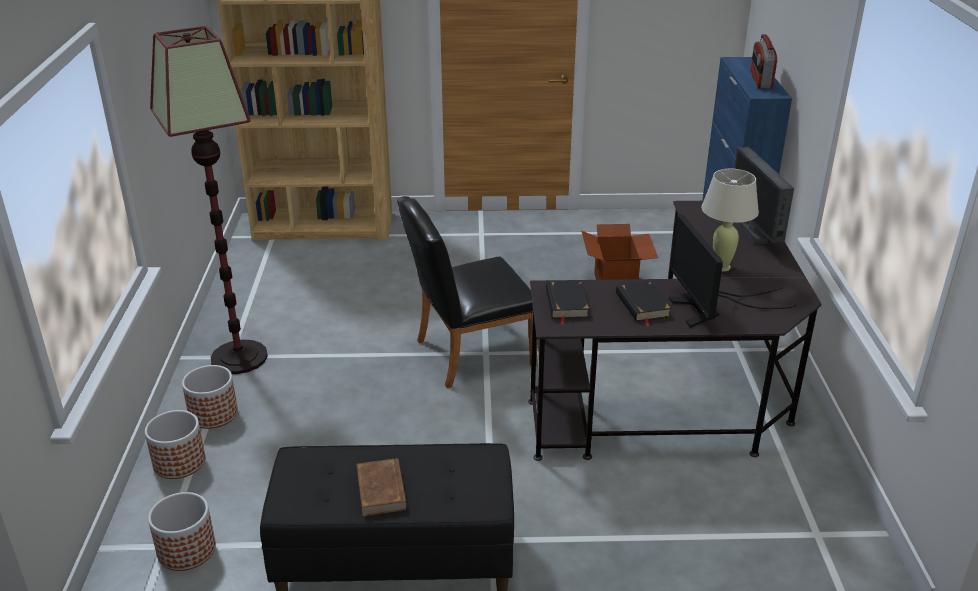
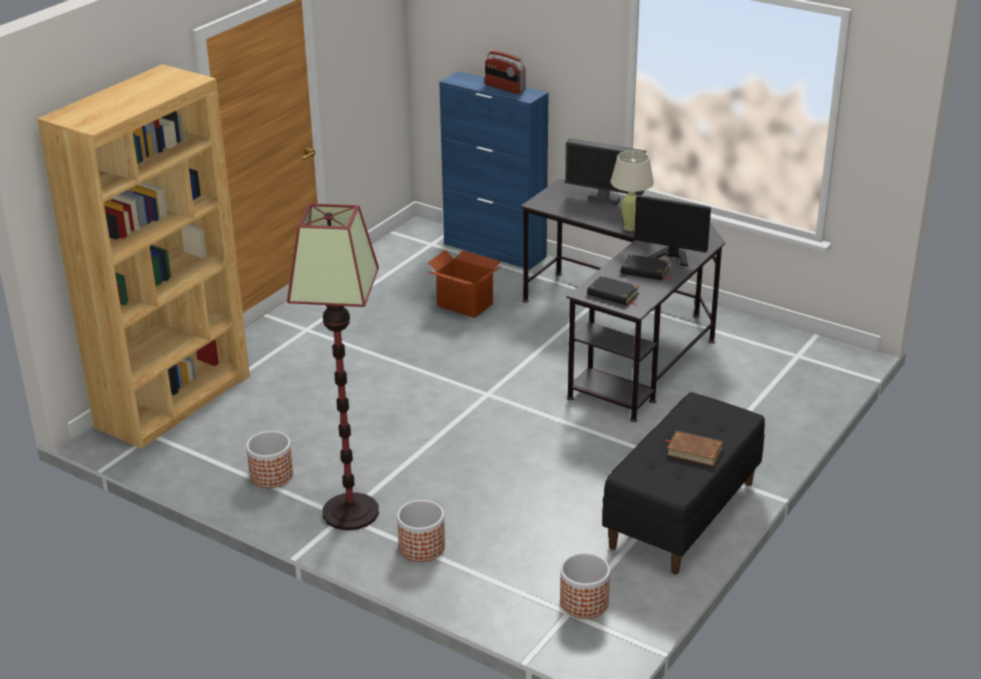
camera: 55 degrees left, 0 degrees up
planter [145,410,205,479] -> planter moved to [246,431,293,488]
black chair [397,196,537,388] -> none

